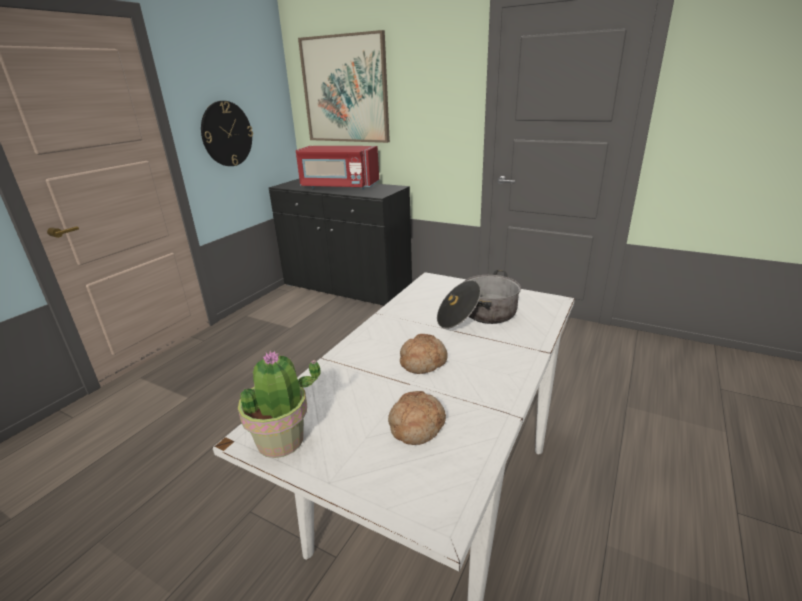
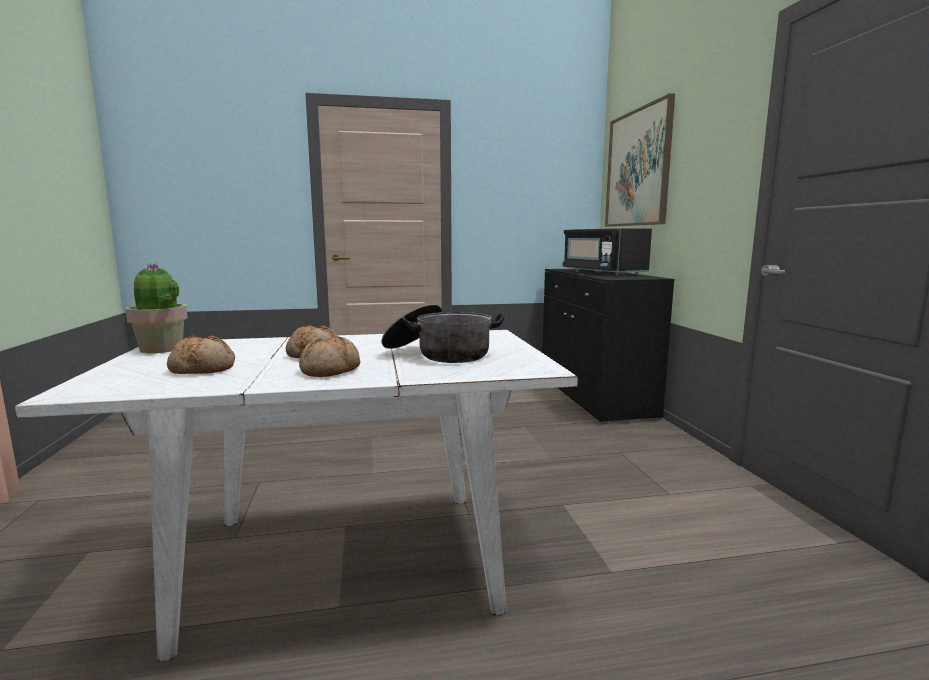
camera: 50 degrees right, 15 degrees down
wall clock [201,101,253,166] -> none
red microwave [296,146,379,189] -> black microwave [562,228,652,276]
none -> bread [299,336,360,377]

